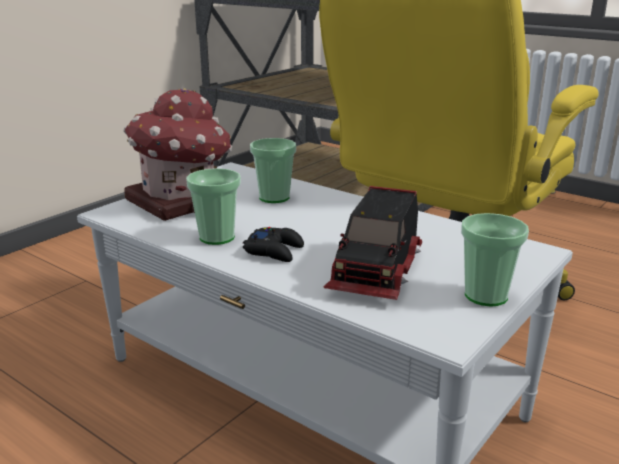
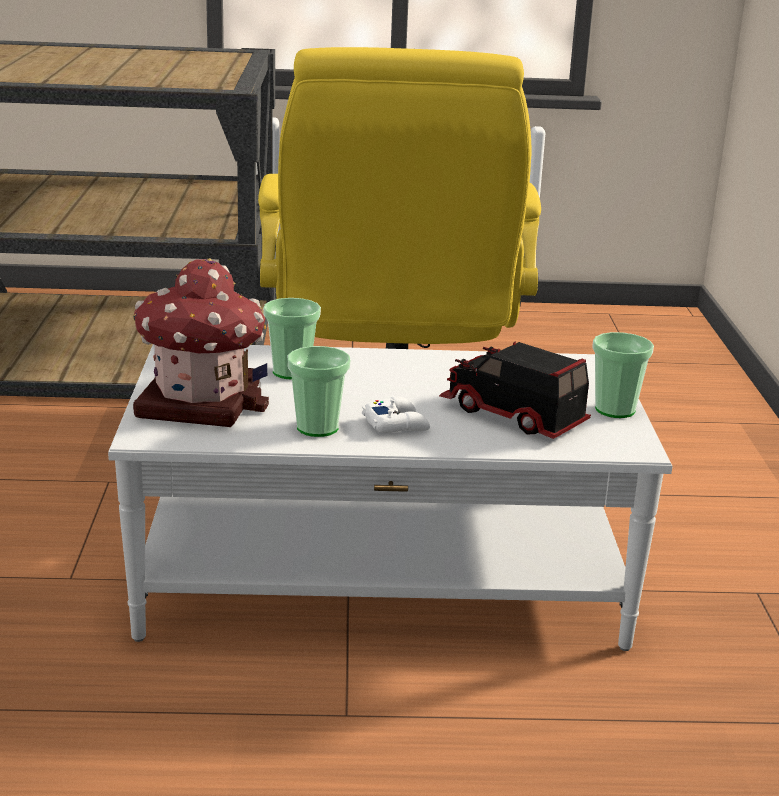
camera: 40 degrees left, 0 degrees up
black game controller [243,227,304,262] -> white game controller [362,396,430,433]
toy truck [323,186,422,300] -> toy truck turned 150 degrees clockwise [439,342,591,439]

